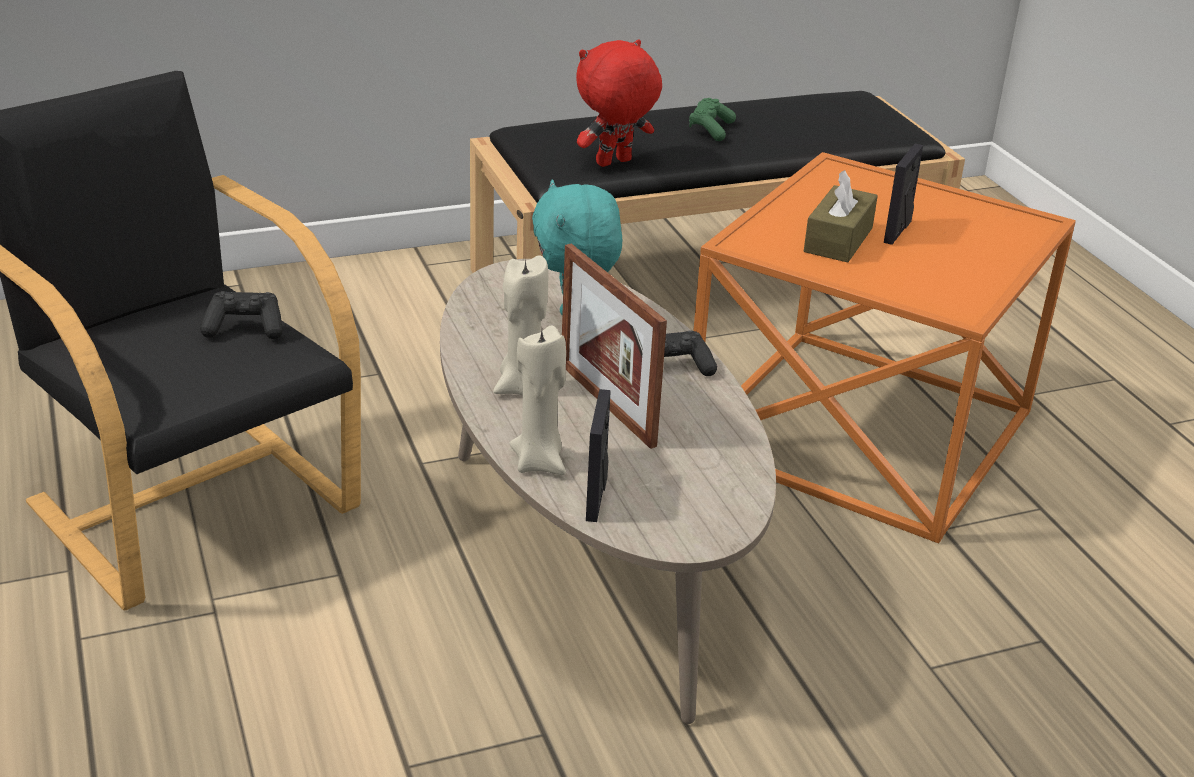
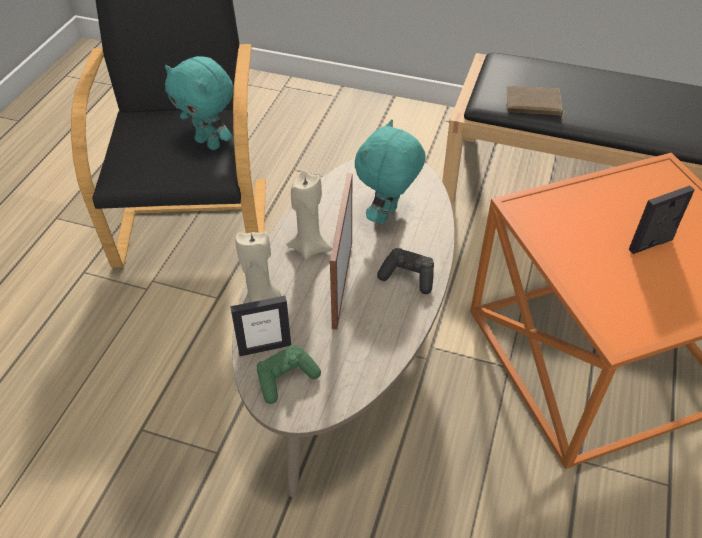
camera: 40 degrees right, 15 degrees up
black game controller [200,291,283,339] -> turquoise plush toy [165,56,233,150]
red plush toy [576,39,662,167] -> brown book [507,86,565,119]
picture frame [586,389,611,522] -> picture frame turned 150 degrees counterclockwise [230,296,291,356]
green game controller [689,98,736,141] -> green game controller moved to [257,345,321,404]
brown tissue box [804,170,878,262] -> none

